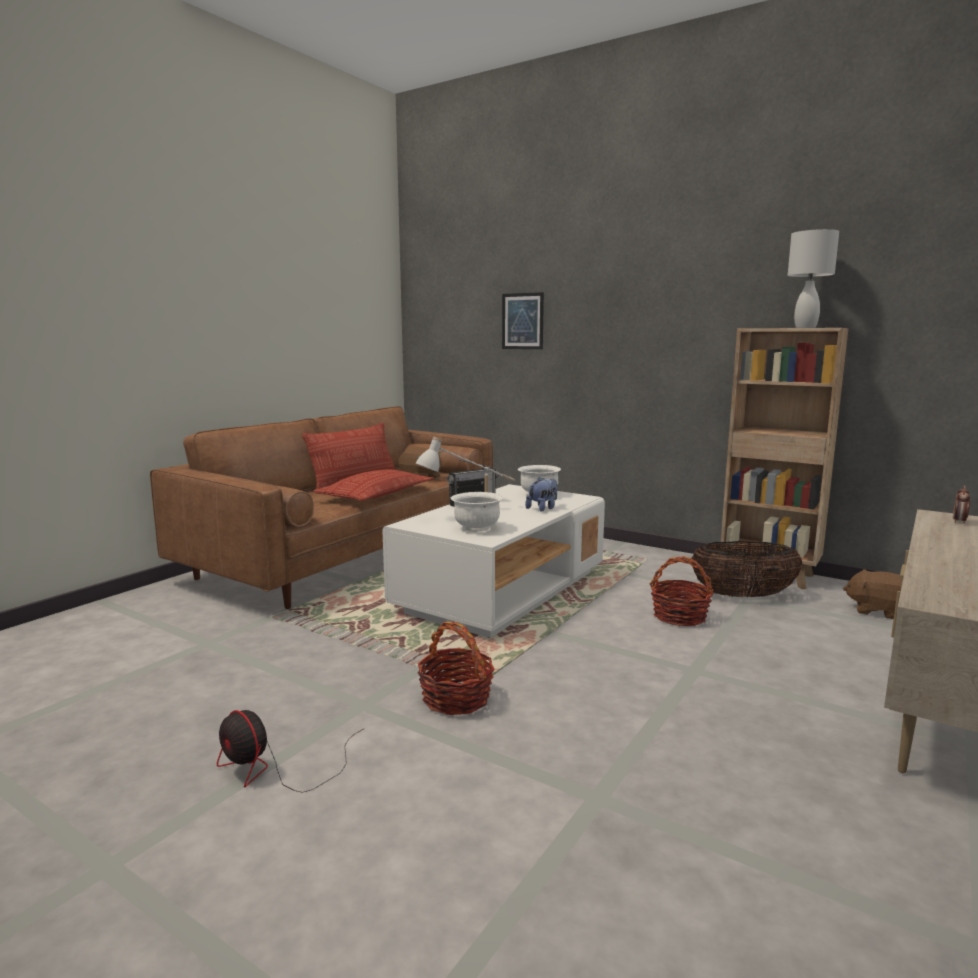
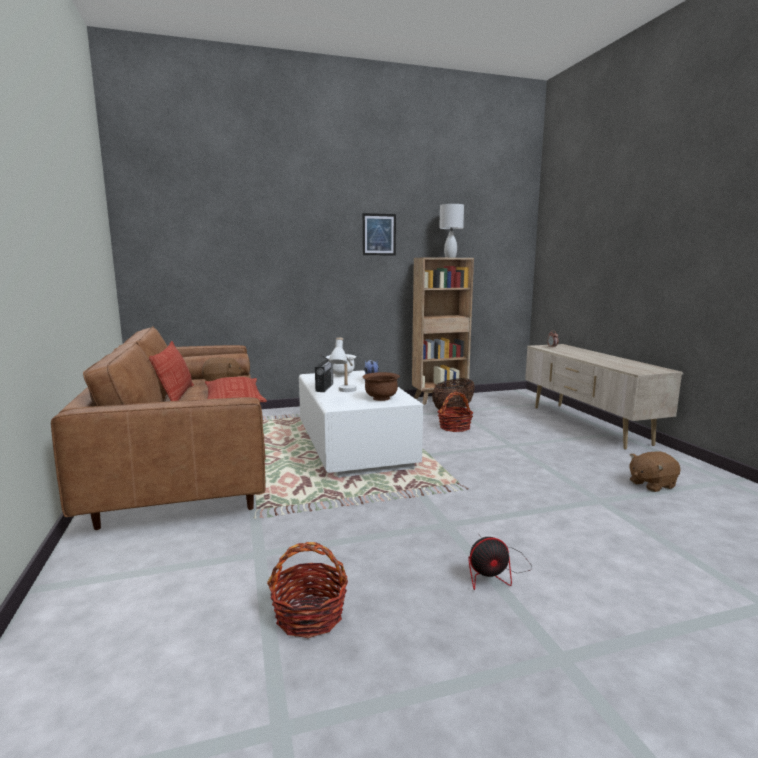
camera: 50 degrees left, 0 degrees up
basket [418,622,495,715] -> basket moved to [267,542,348,638]
white bowl [451,492,503,532] -> brown bowl [362,372,400,401]
picture [502,292,544,349] -> picture moved to [362,213,396,255]
brown plush toy [843,569,902,619] -> brown plush toy moved to [629,451,681,492]

